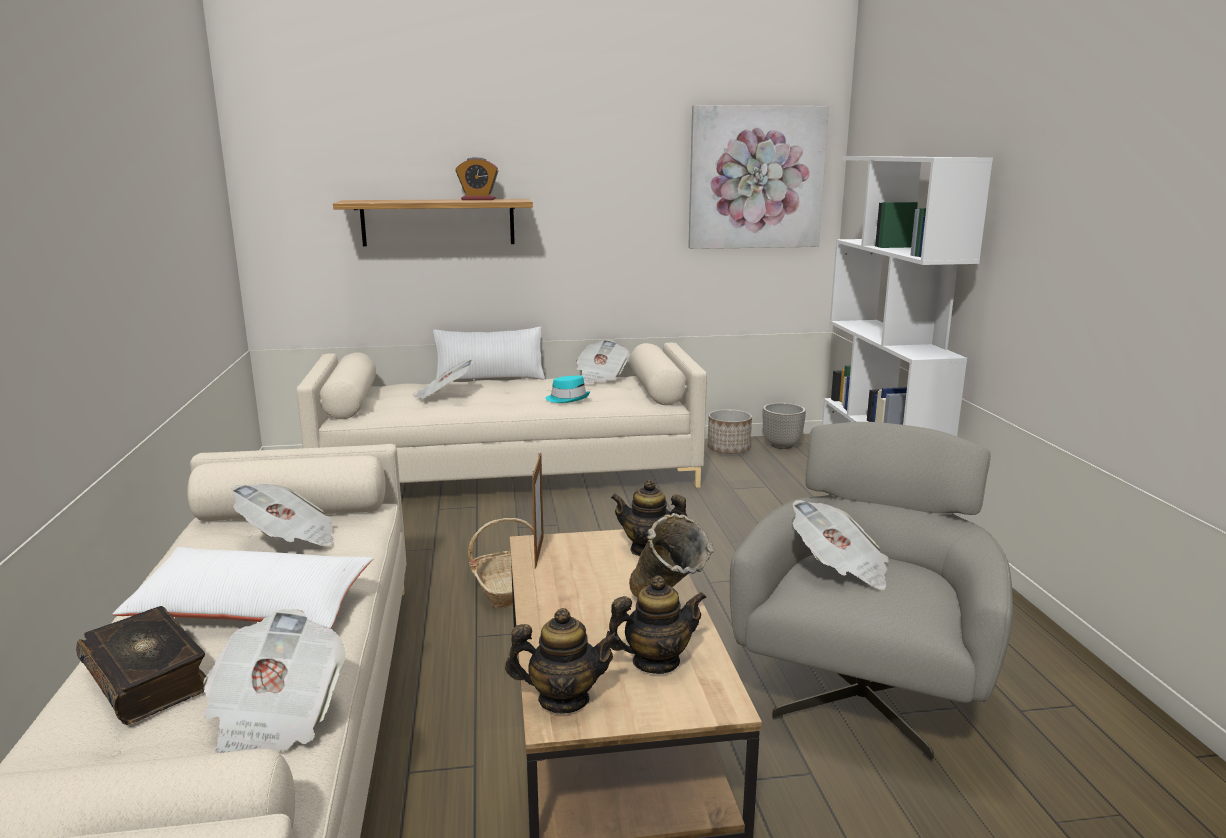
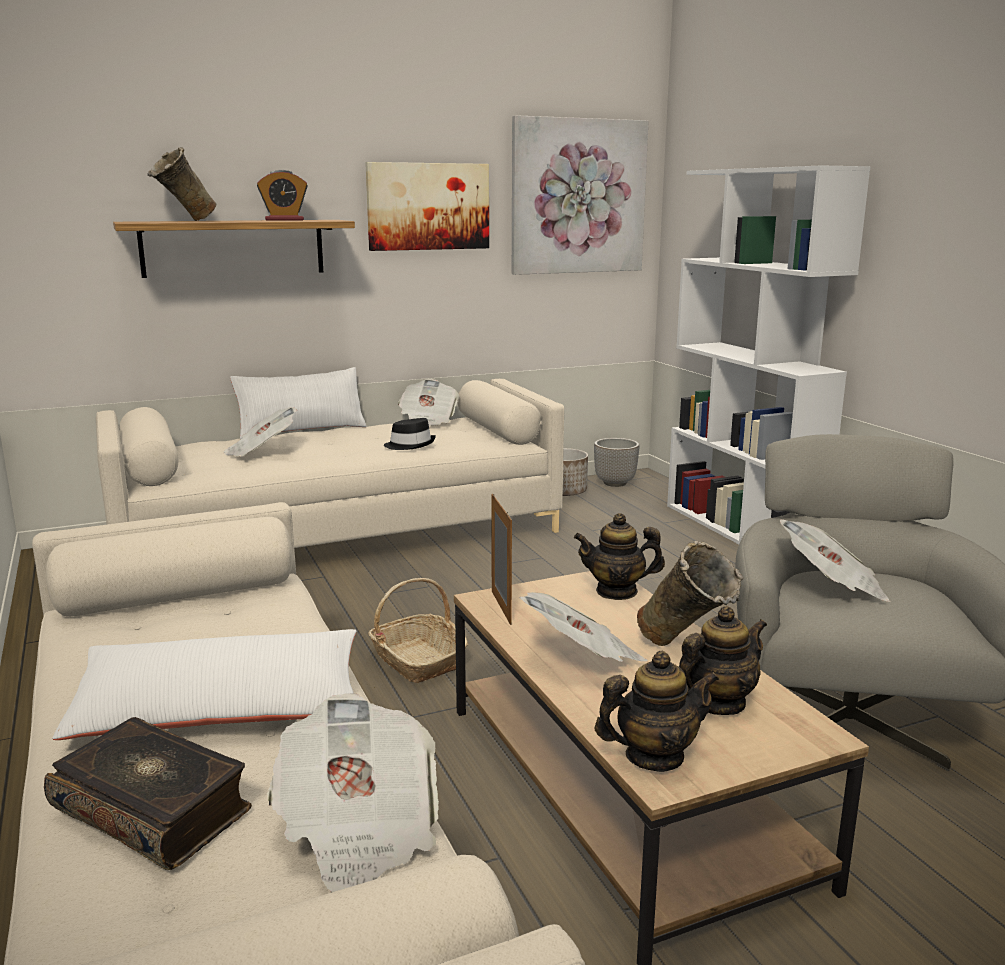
camera: 15 degrees left, 0 degrees up
newspaper [231,484,334,546] -> newspaper moved to [519,592,648,662]
turquoise hat [546,376,590,403] -> black hat [384,418,436,450]
none -> beige vase [147,147,216,221]
none -> picture [365,162,489,251]

